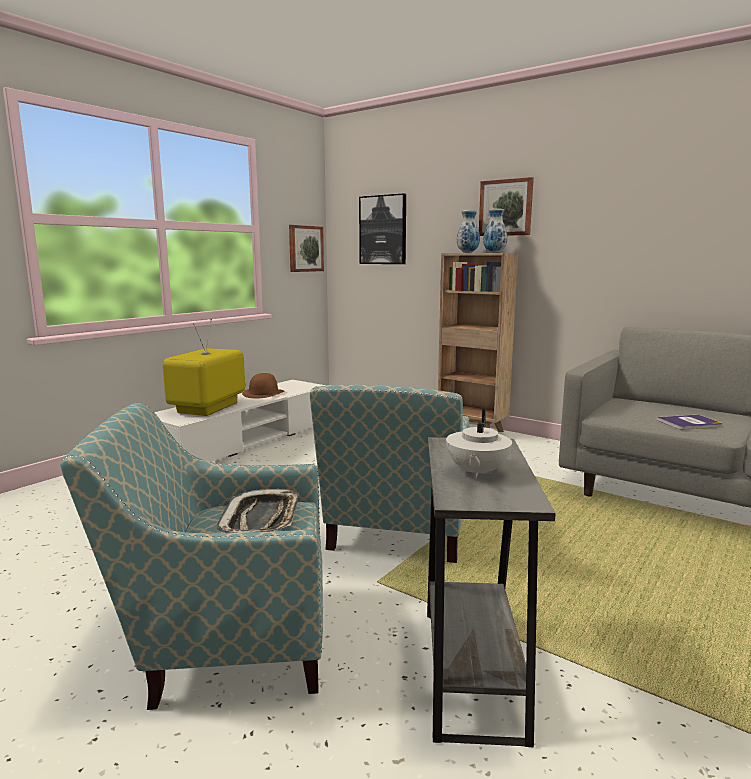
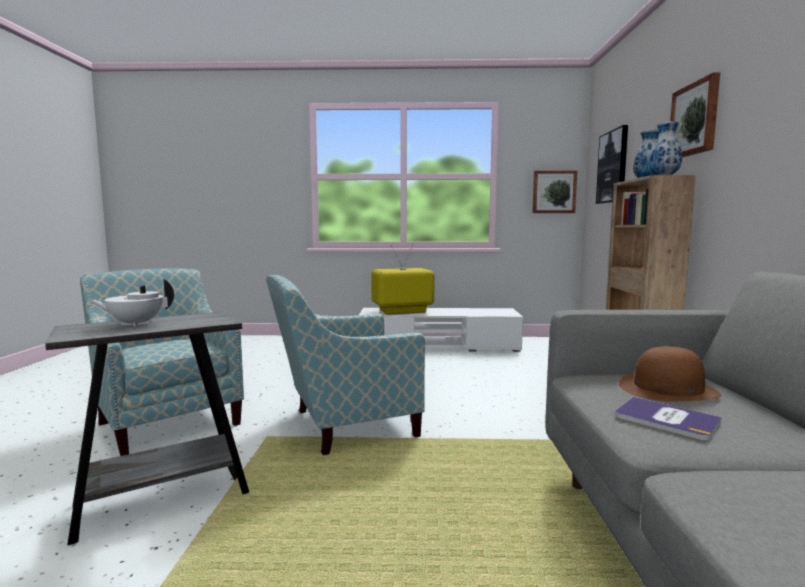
camera: 55 degrees right, 5 degrees down
tray [217,489,299,533] -> none
brown hat [242,373,284,399] -> brown hat moved to [619,346,722,402]

